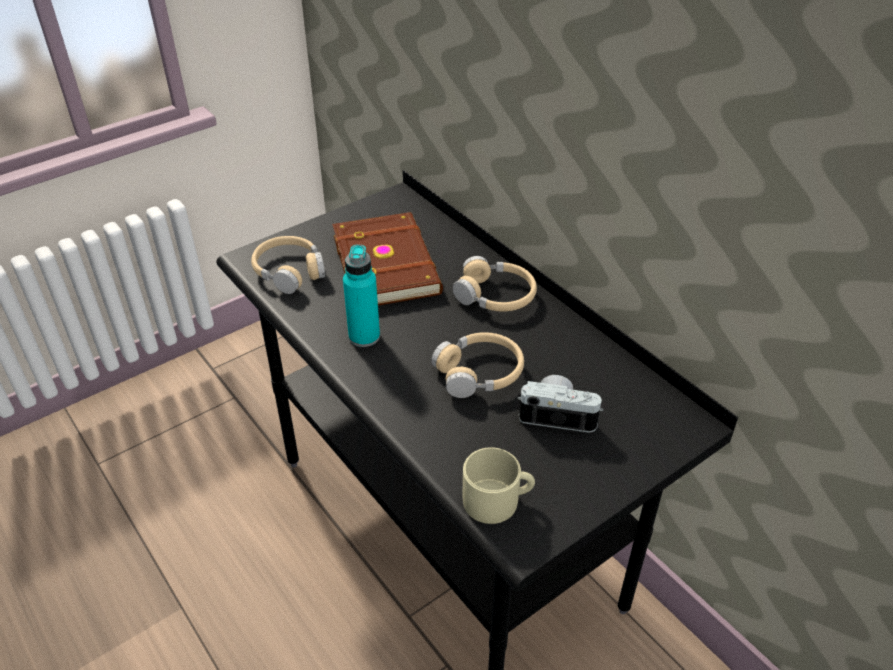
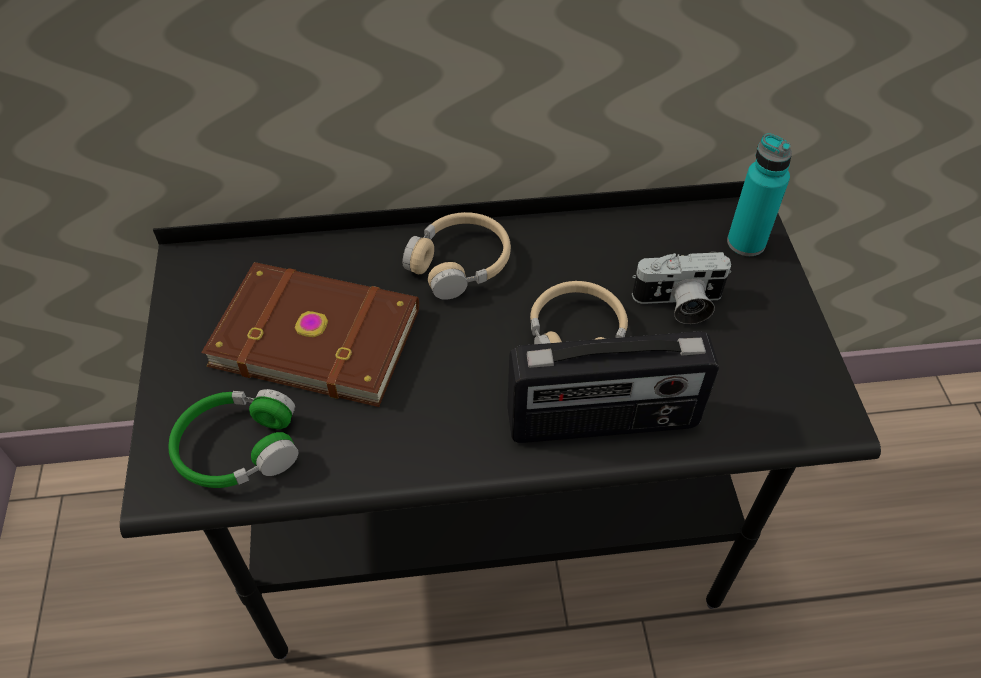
camera: 60 degrees left, 10 degrees up
beige headphones [251,236,325,294] -> green headphones [168,389,298,488]
turquoise bottle [343,244,380,347] -> turquoise bottle moved to [727,133,792,256]
beige mug [463,447,535,524] -> none
camera [517,375,603,433] -> camera turned 135 degrees counterclockwise [632,251,731,324]
none -> radio [507,331,719,443]

